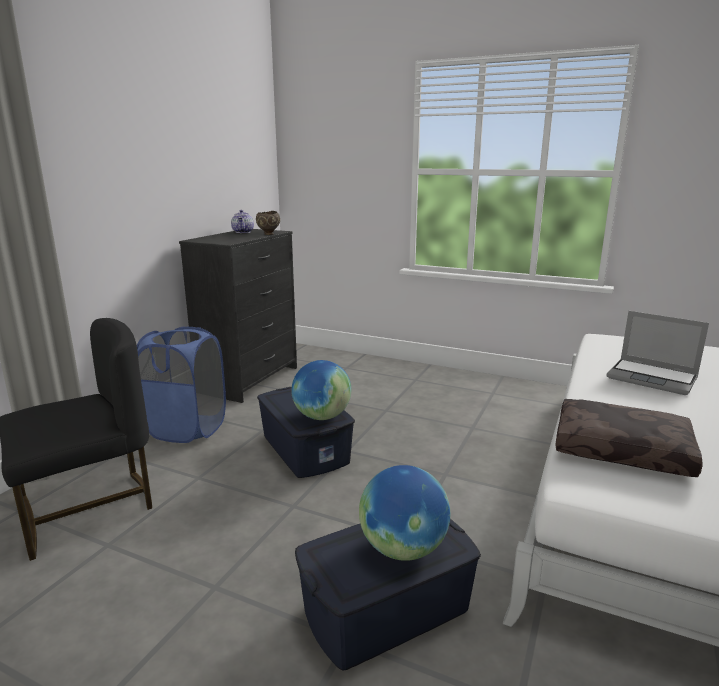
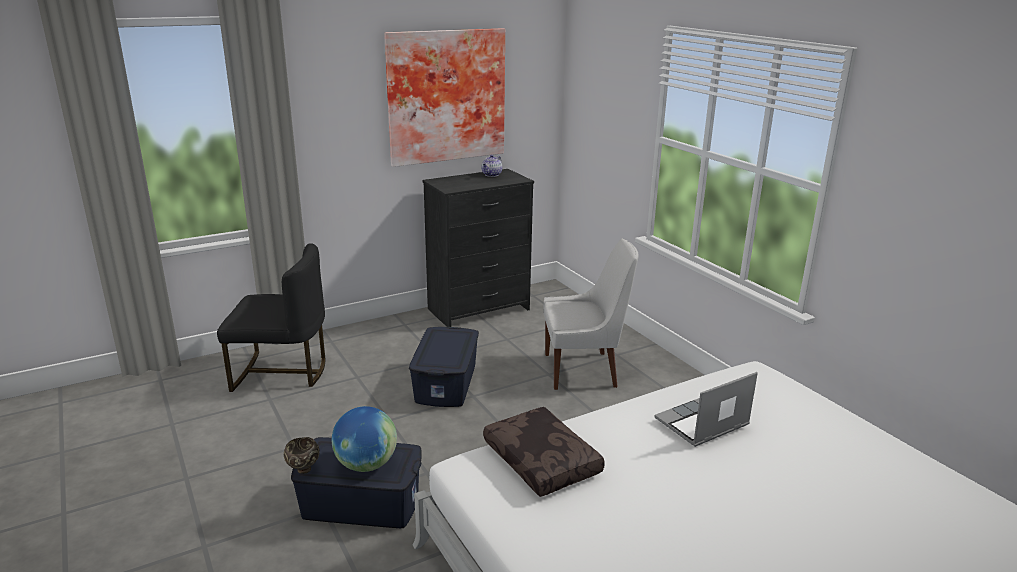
camera: 35 degrees right, 5 degrees up
blue laundry basket [137,326,226,443] -> none
brown bowl [256,211,280,235] -> brown bowl moved to [284,437,320,474]
globe [291,360,351,420] -> none
laptop [607,311,709,395] -> laptop turned 75 degrees clockwise [654,372,758,447]
none -> picture [384,28,505,167]
none -> white chair [544,238,639,390]

